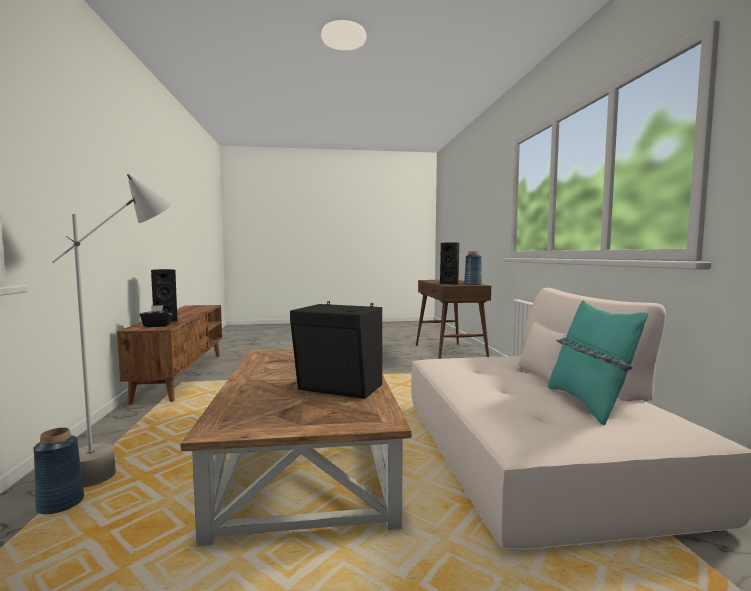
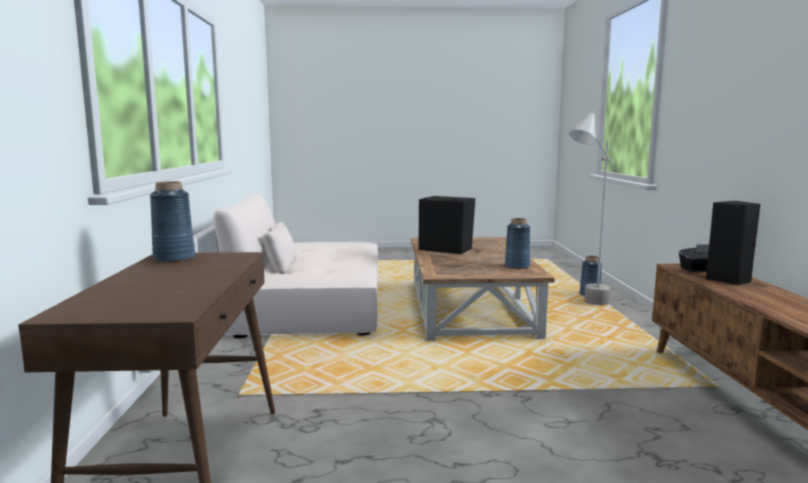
camera: 175 degrees left, 5 degrees up
black speaker [440,242,459,284] -> none
turquoise pillow [548,300,648,425] -> none
none -> blue vase [505,218,530,269]

